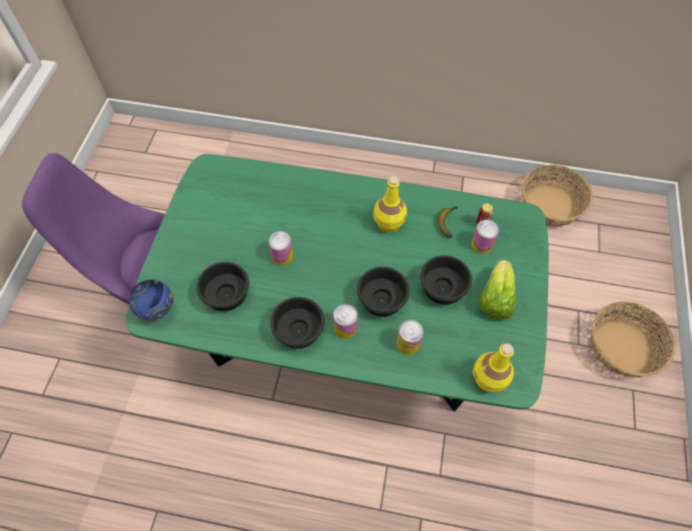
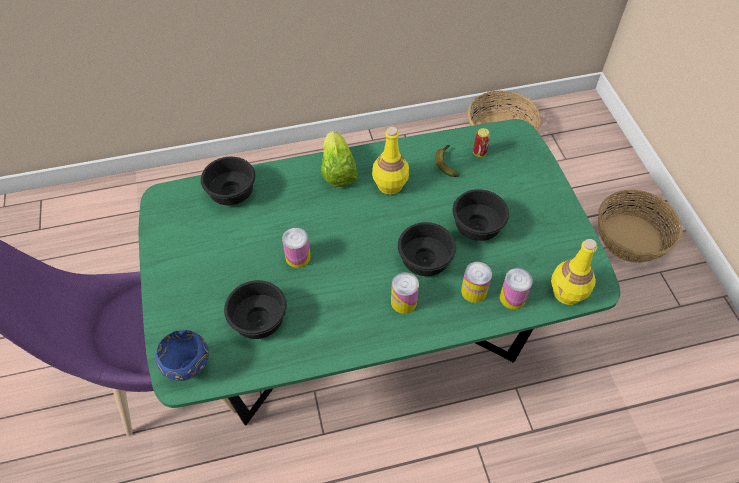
camera: 25 degrees left, 5 degrees down
black bowl [270,297,325,349] -> black bowl moved to [201,157,255,205]
can [471,220,499,254] -> can moved to [500,268,533,309]
lettuce [479,260,516,320] -> lettuce moved to [321,131,357,187]

